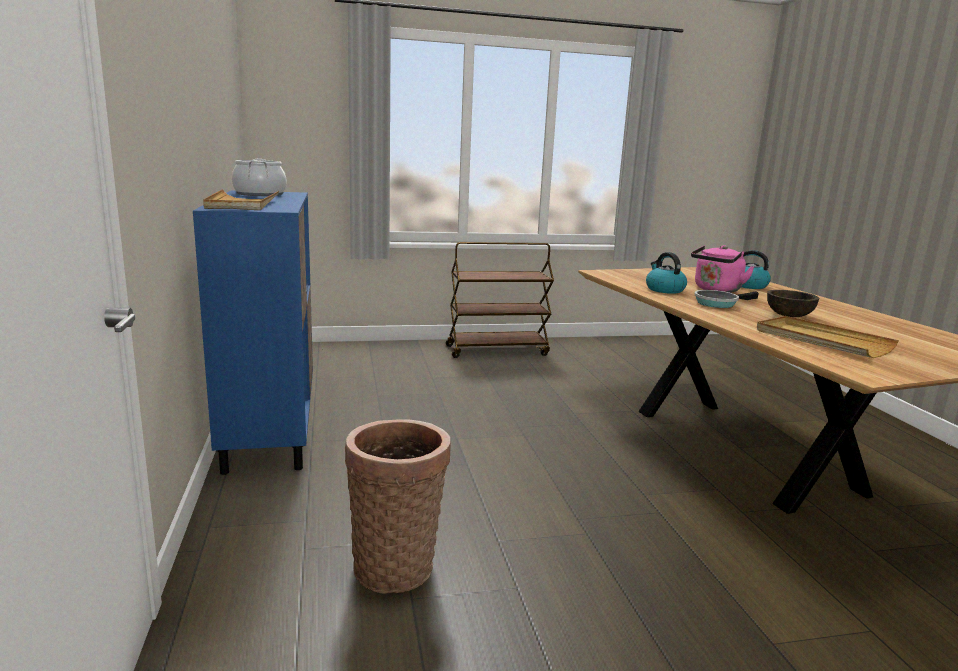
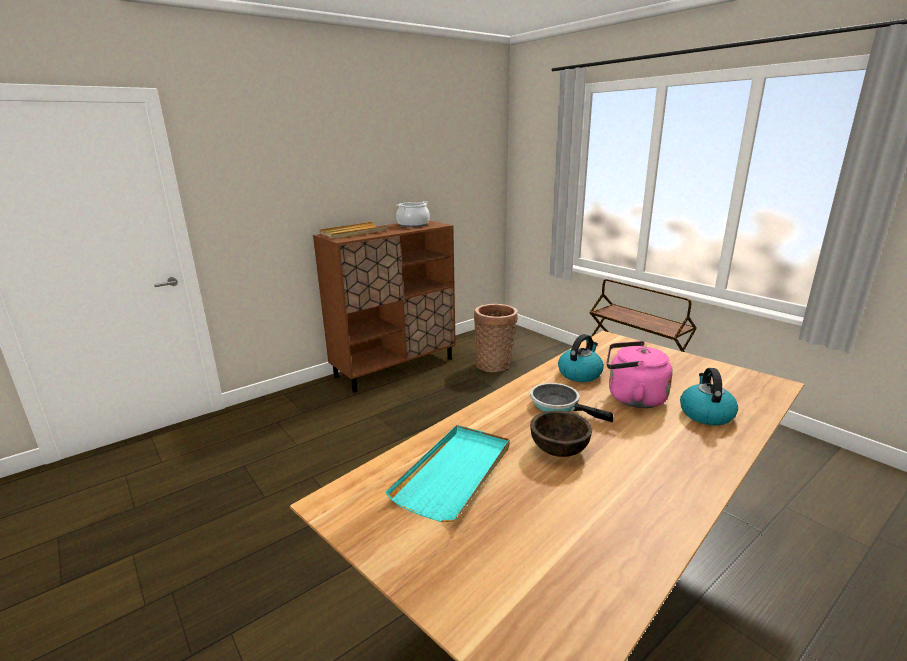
camera: 65 degrees right, 5 degrees up
blue cabinet [193,191,313,475] -> brown cabinet [313,221,456,392]
basket [345,419,451,594] -> basket moved to [474,304,518,372]
beige tray [757,316,899,358] -> turquoise tray [385,425,509,522]

